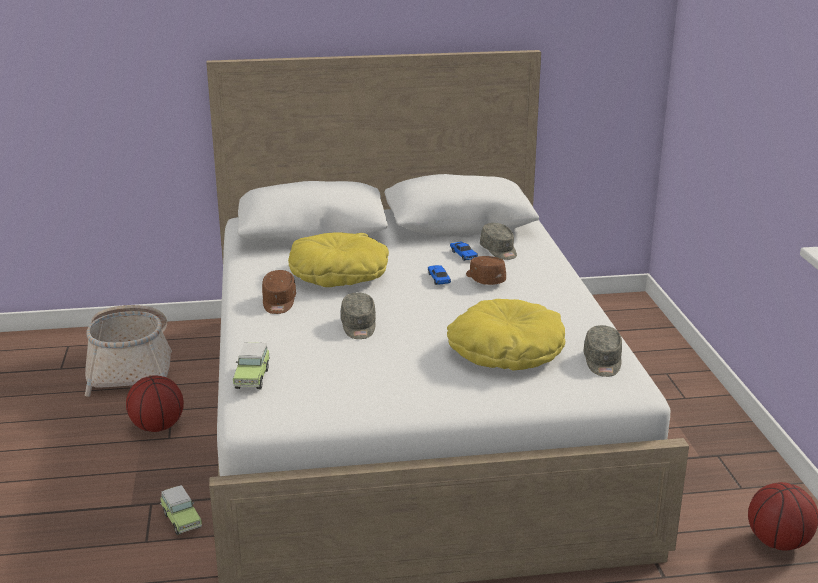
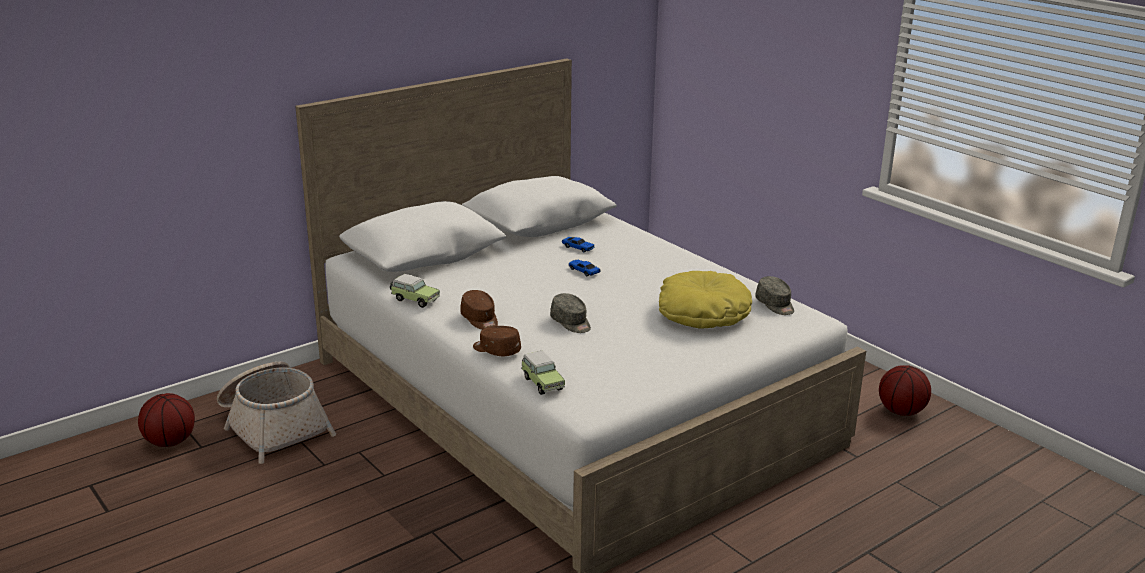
camera: 30 degrees left, 0 degrees up
basketball [126,375,184,432] -> basketball moved to [138,393,195,447]
toy car [160,485,202,535] -> toy car moved to [390,274,440,308]
yellow pillow [288,232,389,287] -> none
brown cap [466,256,506,285] -> brown cap moved to [473,326,521,356]
grey cap [480,223,517,260] -> none

